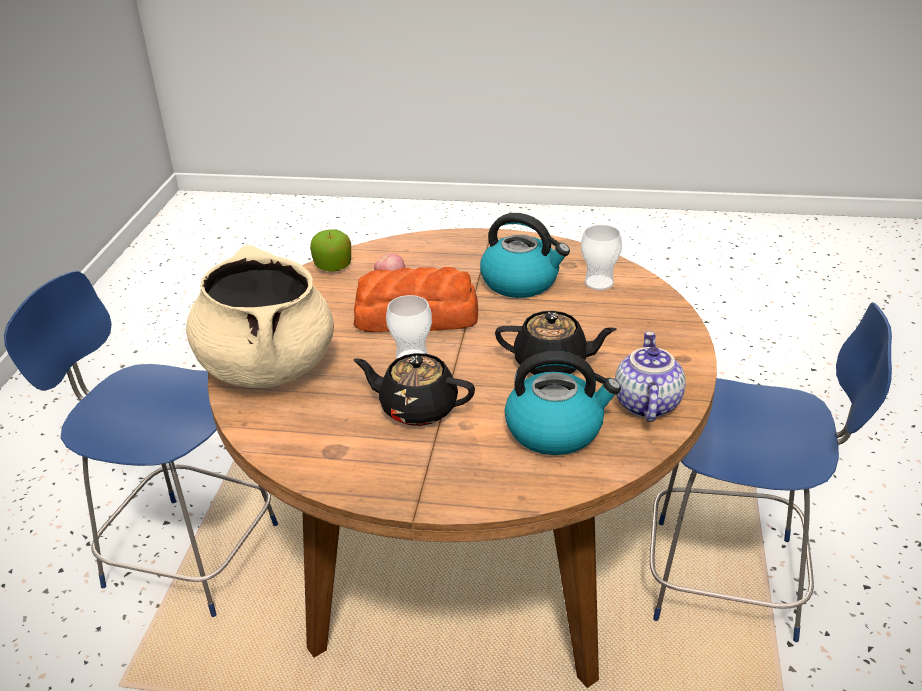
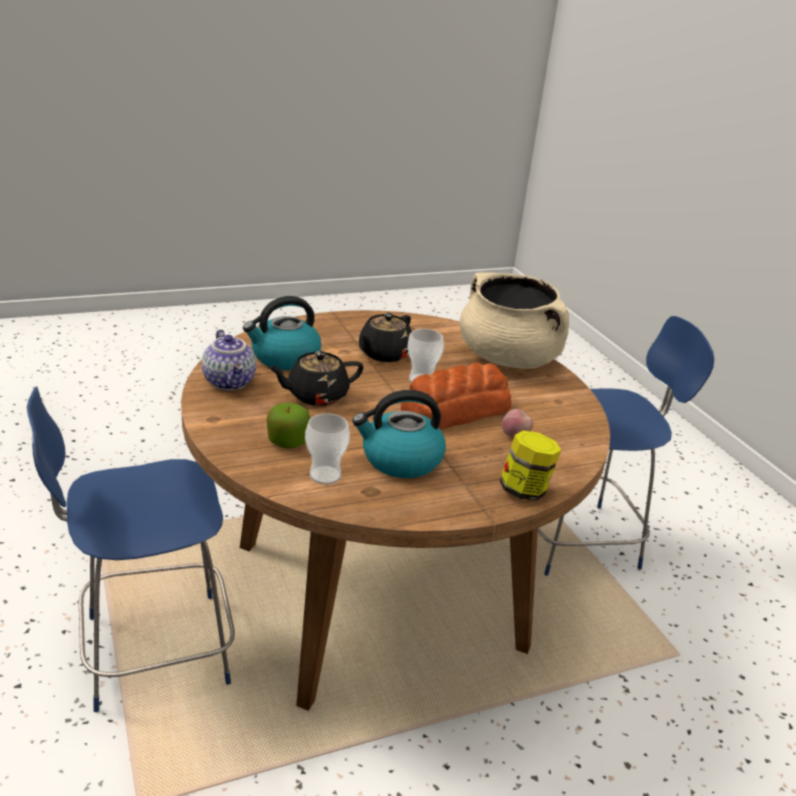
camera: 145 degrees right, 5 degrees down
apple [310,229,351,272] -> apple moved to [267,403,310,449]
black teapot [353,353,475,426] -> black teapot turned 135 degrees clockwise [359,313,412,362]
none -> jar [500,430,561,501]

